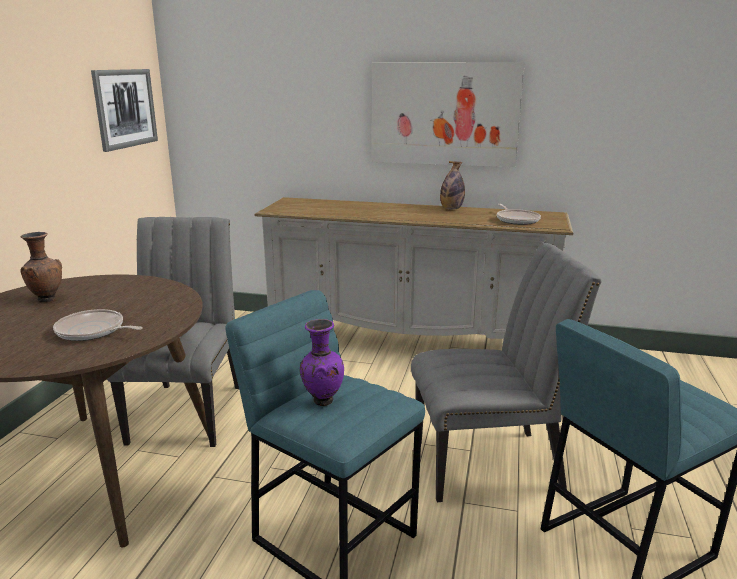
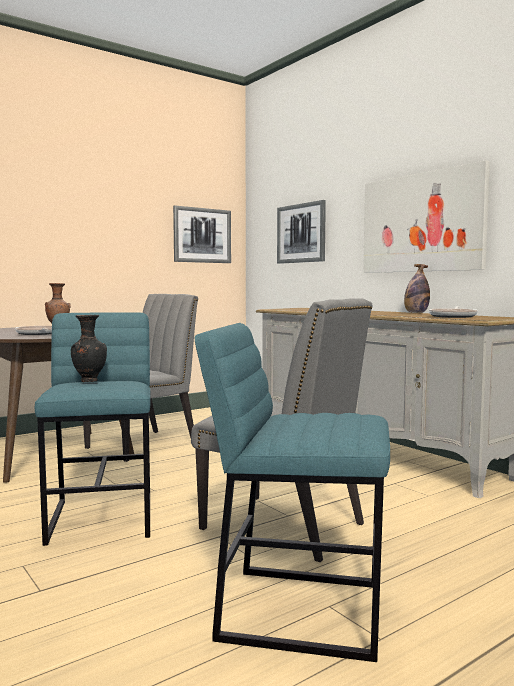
camera: 40 degrees right, 15 degrees down
purple vase [300,319,344,406] -> black vase [71,315,107,382]
none -> picture [277,200,326,264]

